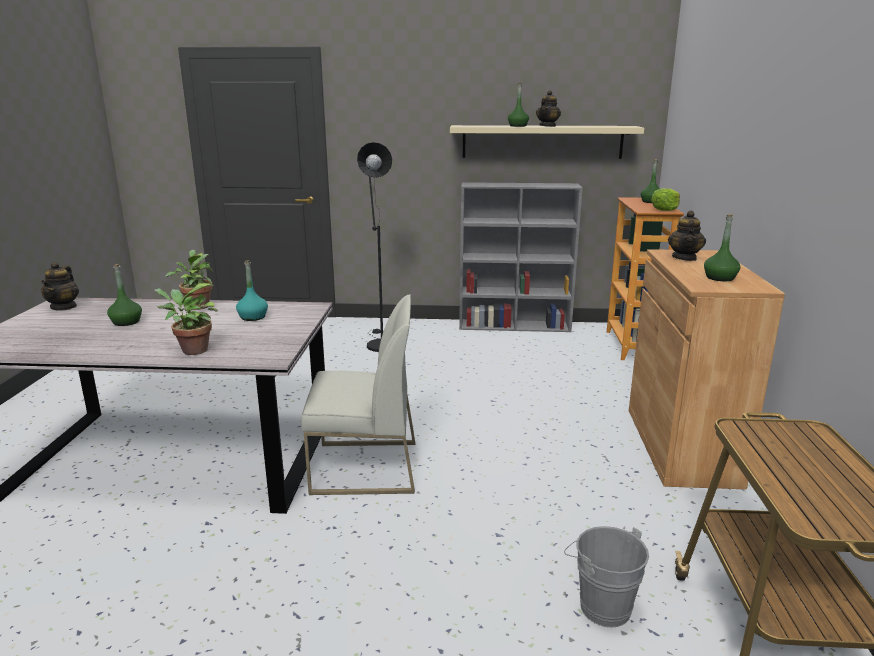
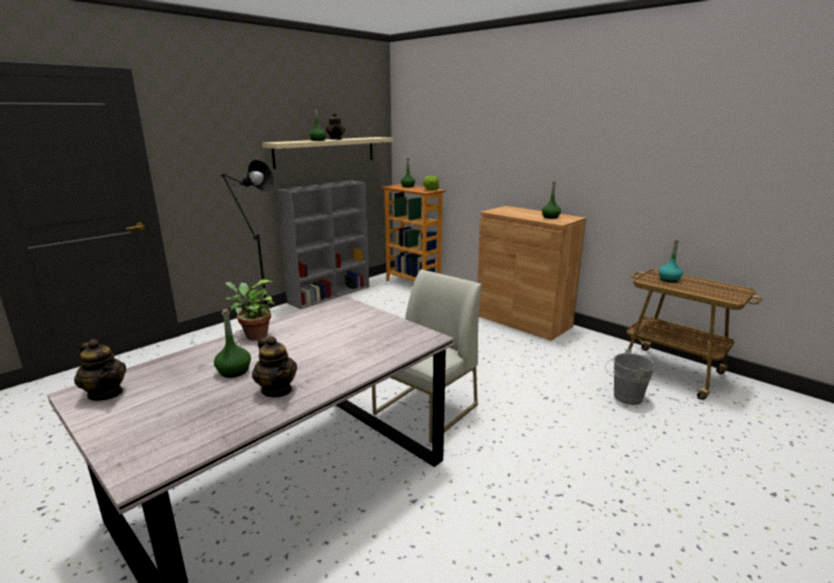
camera: 50 degrees left, 0 degrees up
potted plant [154,283,218,355] -> none
turquoise bottle [236,260,268,321] -> turquoise bottle moved to [659,239,683,282]
teapot [668,210,706,261] -> teapot moved to [252,336,297,397]

